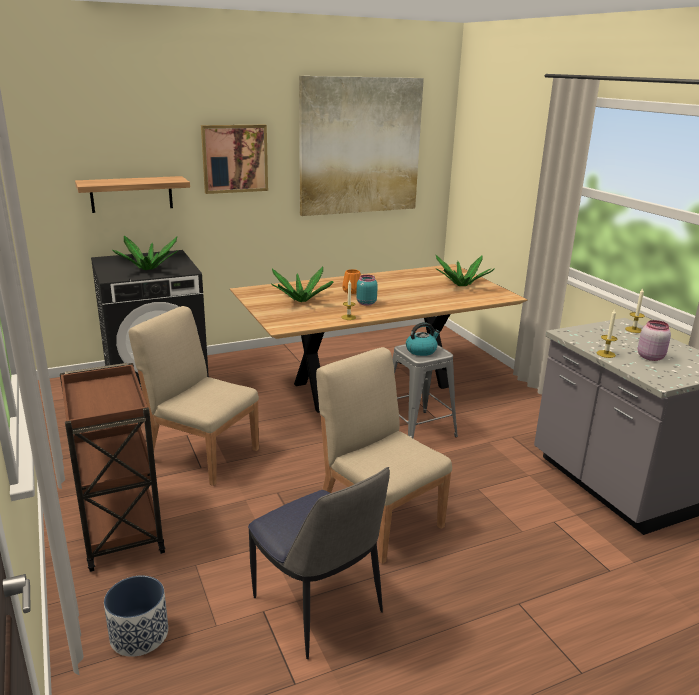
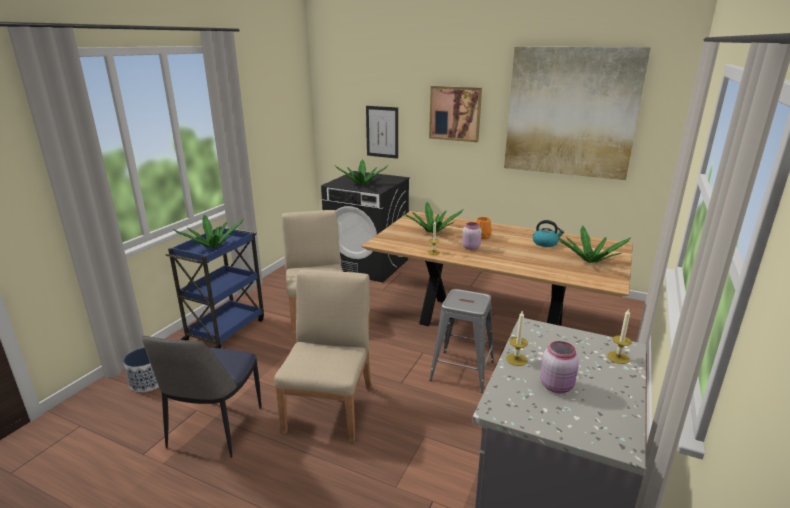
camera: 50 degrees right, 0 degrees up
brown cart [60,363,165,572] -> blue cart [165,226,264,349]
shelf [75,176,190,213] -> picture [366,106,398,159]
turquoise jar [356,275,378,306] -> pink jar [462,222,482,250]
kettle [406,322,440,356] -> kettle moved to [533,220,564,247]
none -> potted plant [173,214,244,248]

